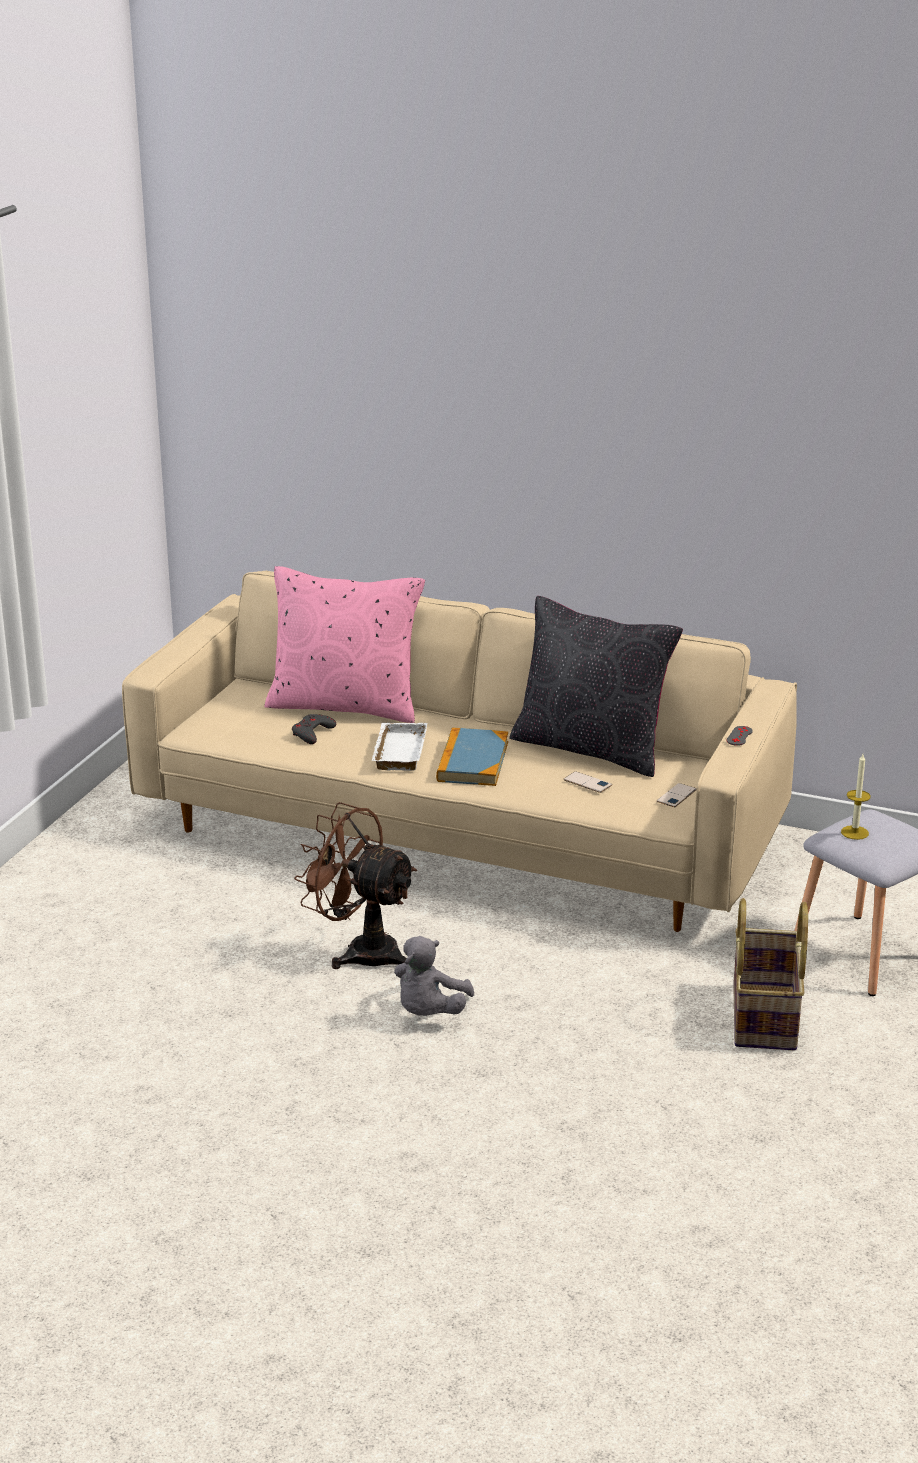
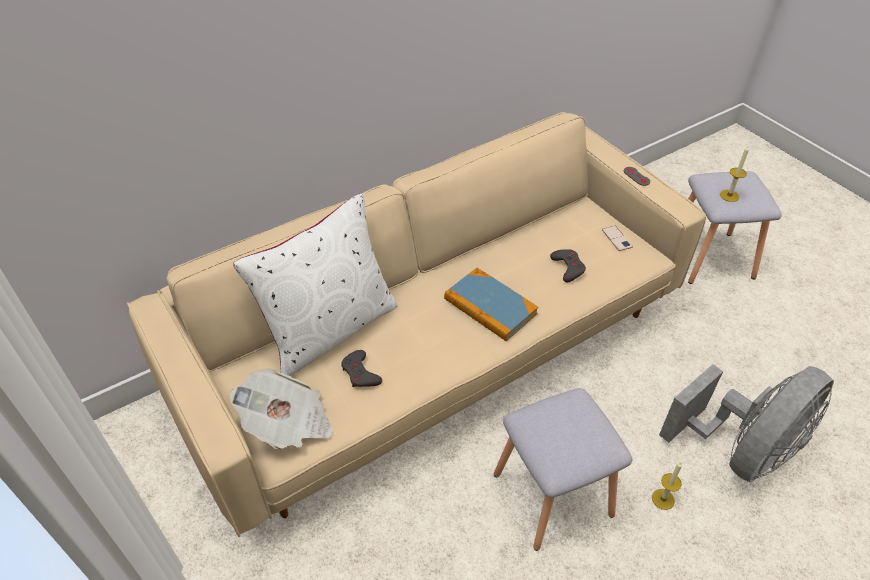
camera: 55 degrees left, 20 degrees up
pink pillow [264,566,425,723] -> white pillow [233,193,398,377]
brown fan [294,802,417,969] -> grey stool [494,388,633,551]
white tray [372,723,427,771] -> none
grey plush toy [394,936,474,1016] -> candle [652,462,682,510]
black pillow [509,596,683,777] -> none
phone [564,771,612,793] -> grey game controller [550,249,586,283]
basket [733,898,808,1051] -> none
none -> newspaper [230,368,333,450]
none -> grey fan [659,364,834,482]

